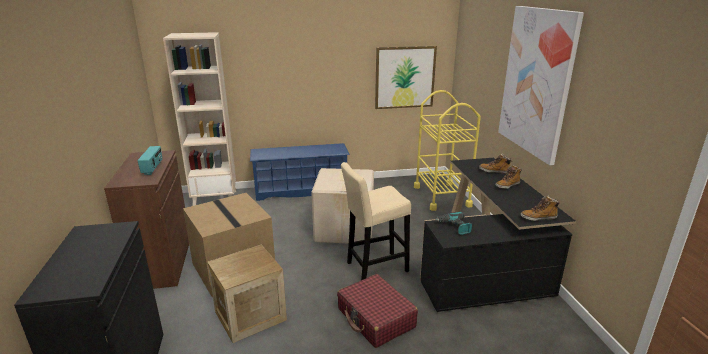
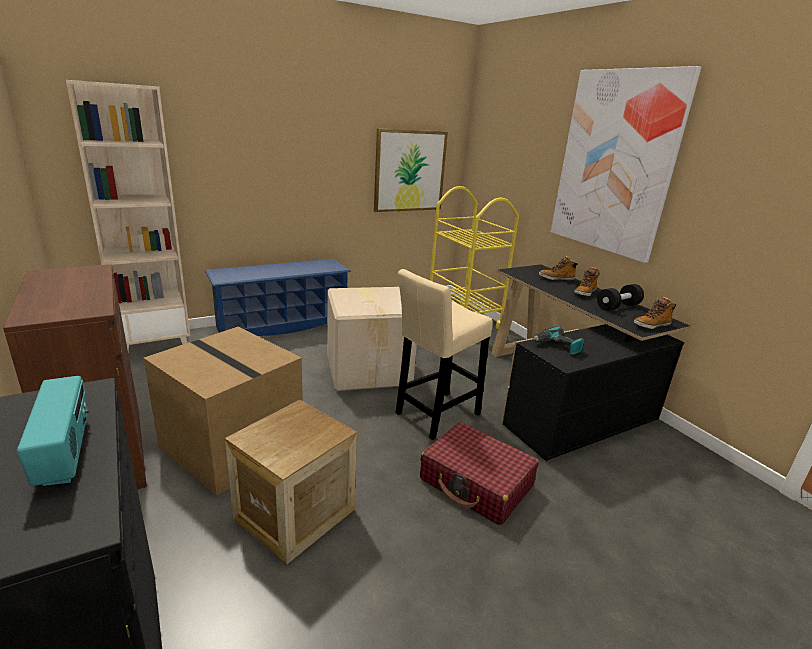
camera: 20 degrees left, 0 degrees up
radio [137,146,162,175] -> radio moved to [17,376,89,486]
none -> black dumbbell [597,284,644,311]

